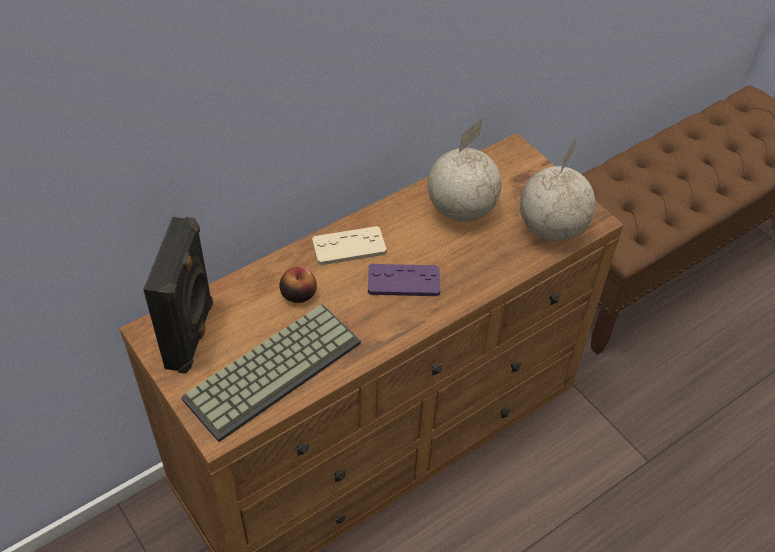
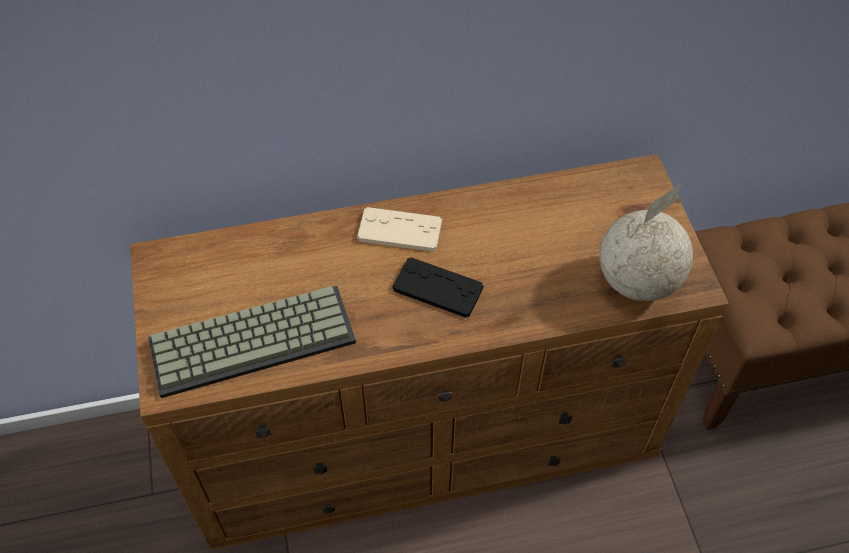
camera: 25 degrees right, 5 degrees up
black speaker [143,217,213,374] -> none
apple [279,267,317,303] -> none
purple game controller [368,264,440,296] -> black game controller [393,257,484,318]
globe [428,117,501,222] -> none

